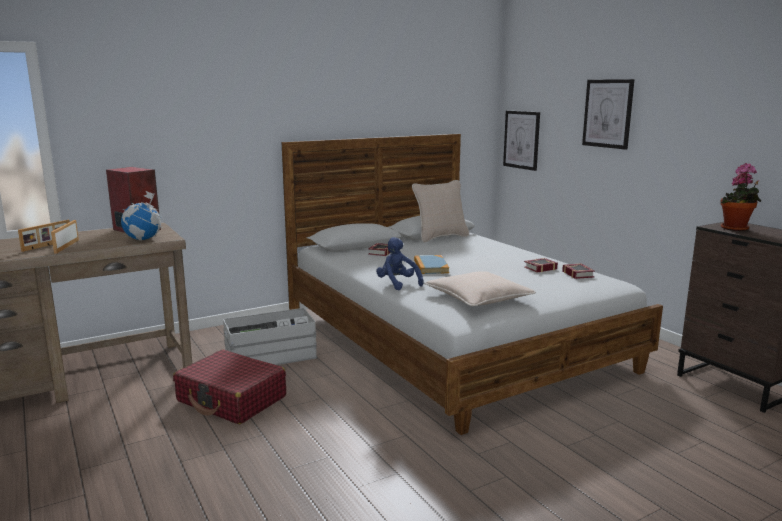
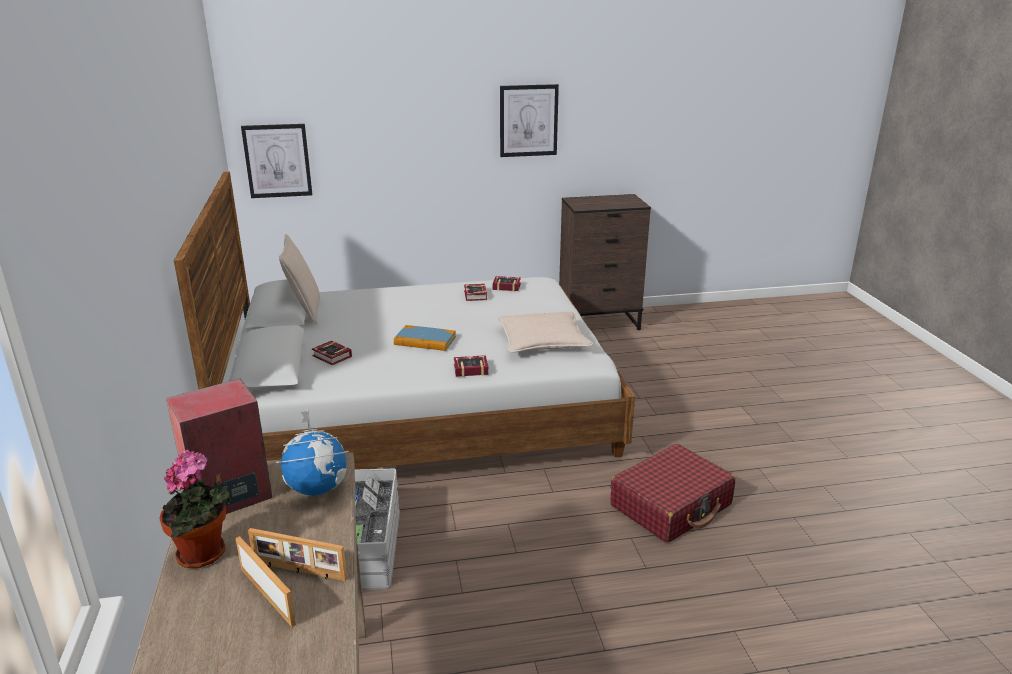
camera: 70 degrees left, 10 degrees up
red suitcase [173,350,286,424] -> red suitcase moved to [610,444,735,543]
blue plush toy [376,237,424,290] -> book [454,355,489,377]
picture [582,79,634,150] -> picture moved to [500,84,559,157]
potted plant [720,163,761,231] -> potted plant moved to [159,450,231,569]

